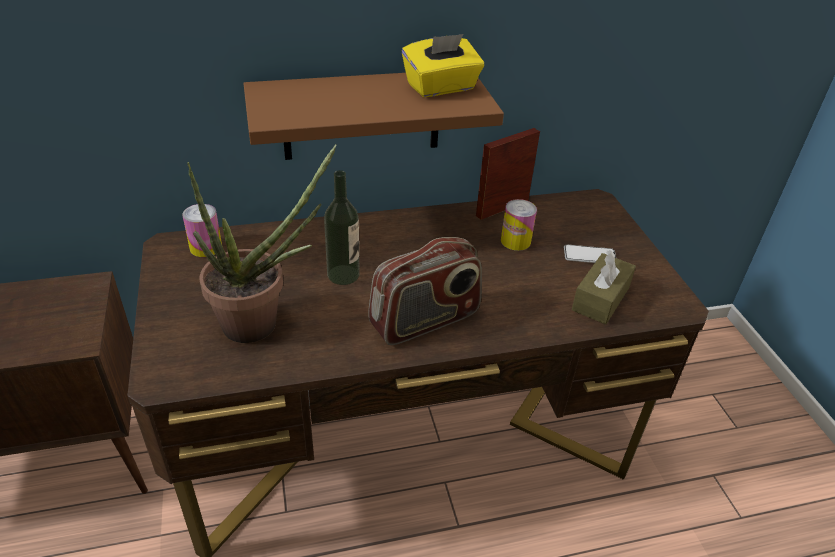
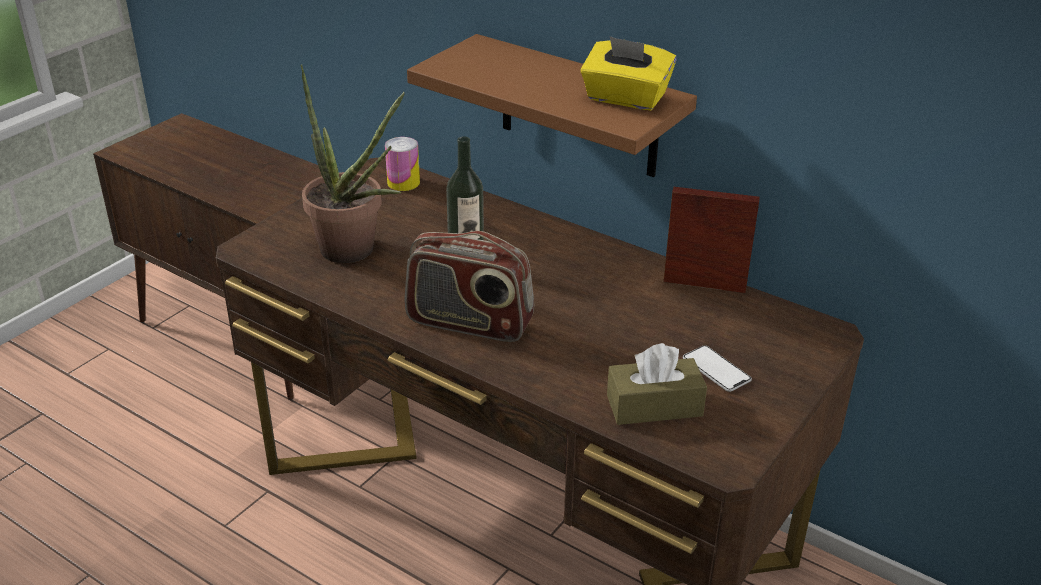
camera: 50 degrees right, 5 degrees down
can [501,199,537,251] -> none

